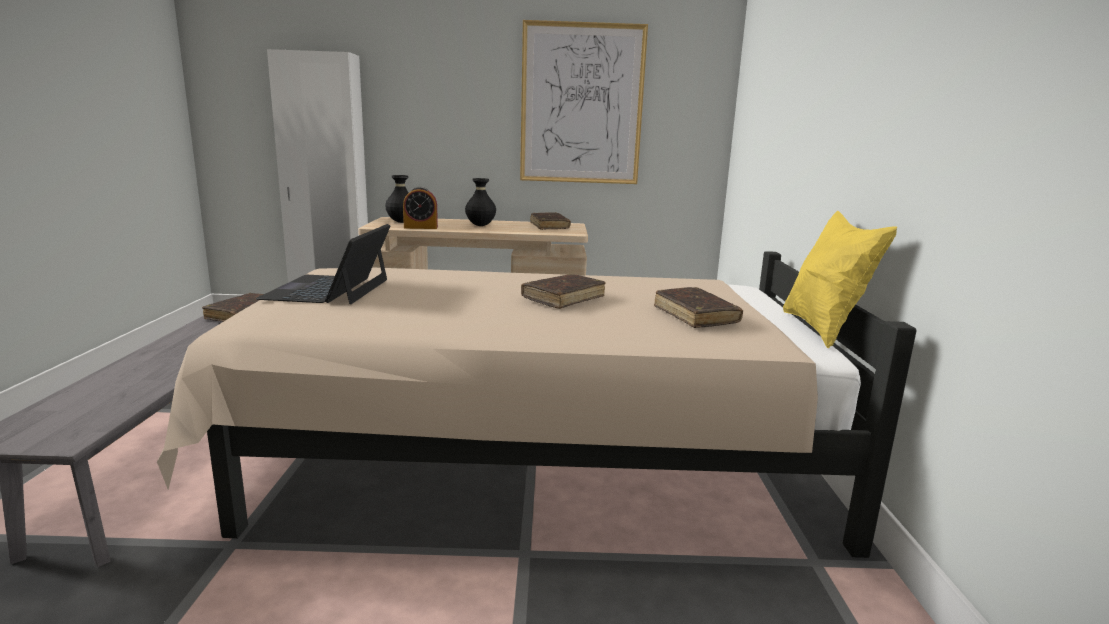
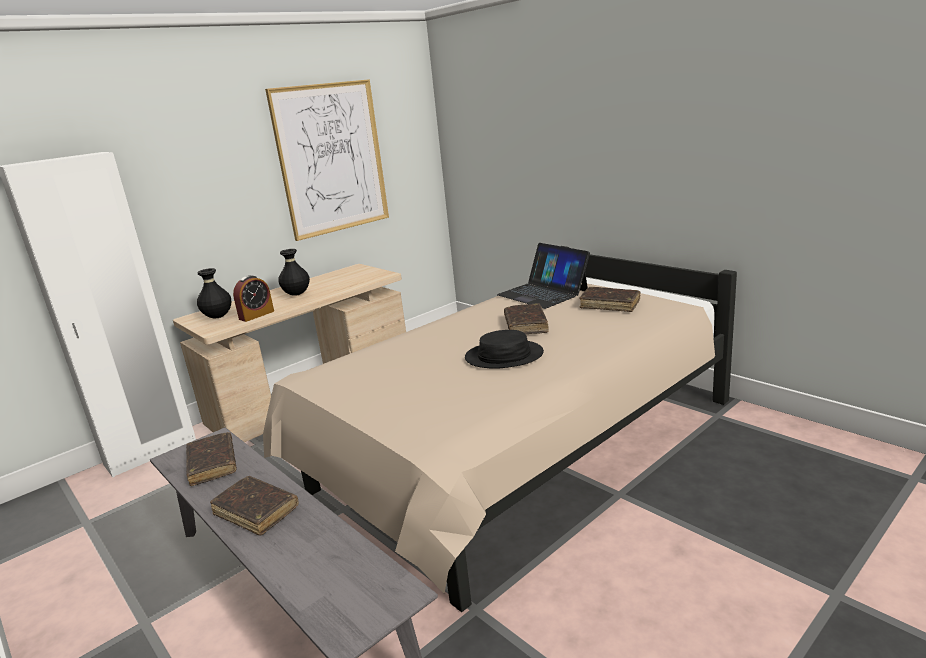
camera: 40 degrees left, 5 degrees up
laptop [256,224,390,304] -> laptop moved to [497,243,590,309]
brown book [530,212,571,230] -> brown book moved to [210,476,298,536]
yellow pillow [783,211,897,348] -> none
none -> black hat [465,330,544,369]

